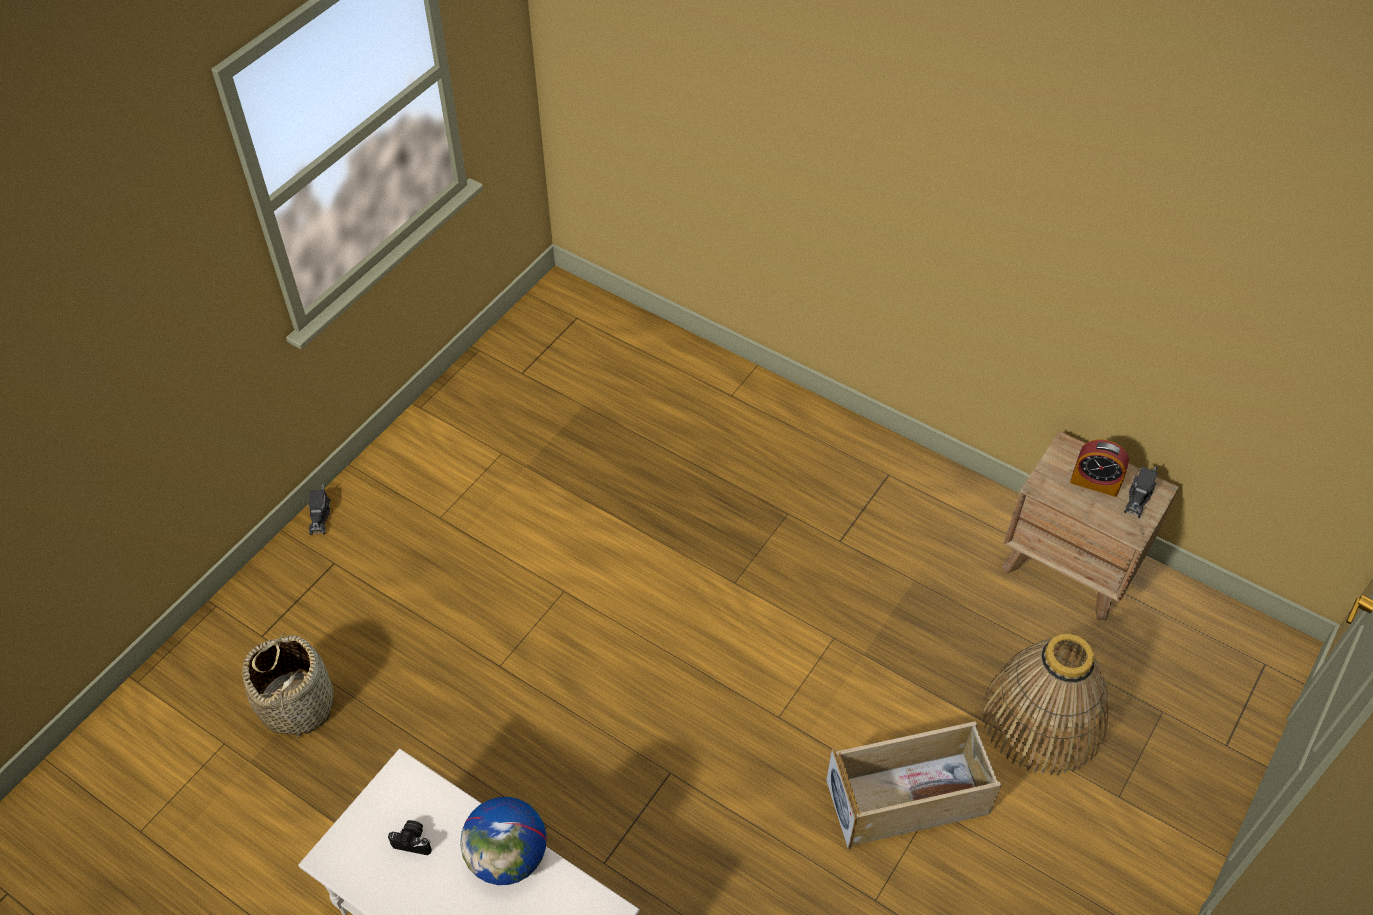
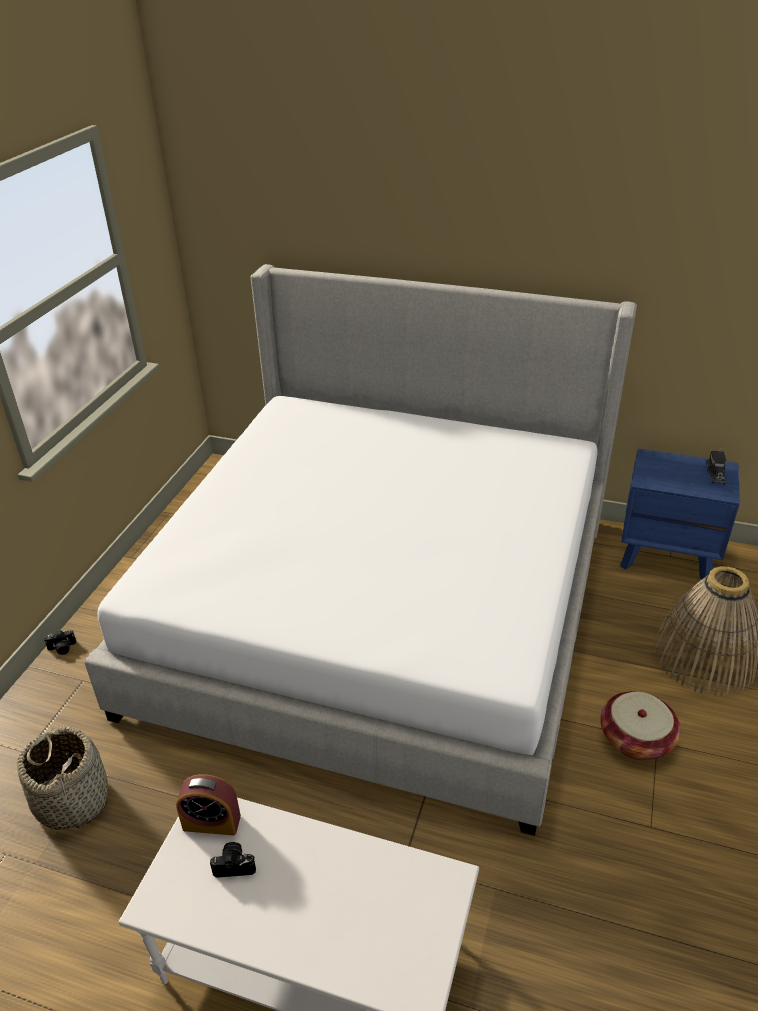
camera: 15 degrees left, 15 degrees down
toy truck [308,484,331,535] -> camera [44,630,76,655]
globe [460,797,547,885] -> none
beige storage box [826,721,1002,850] -> basket [600,691,681,760]
brown nightstand [1002,431,1179,620] -> blue nightstand [620,448,740,580]
alarm clock [1070,439,1129,497] -> alarm clock moved to [176,774,241,835]
none -> bed [84,264,637,836]

